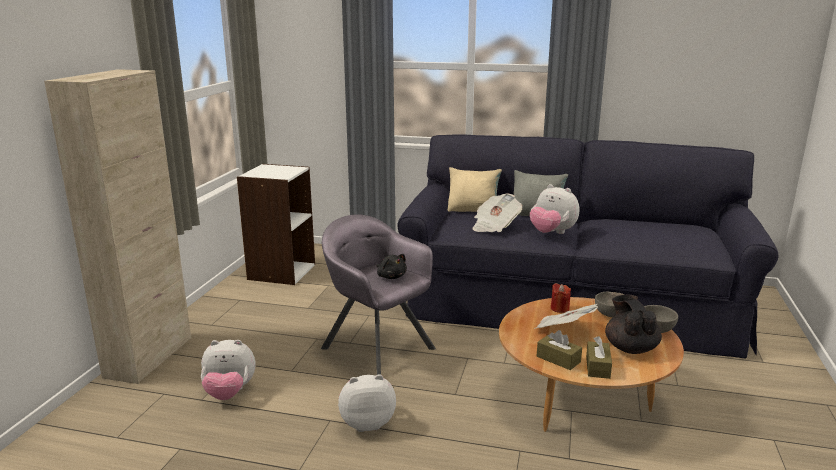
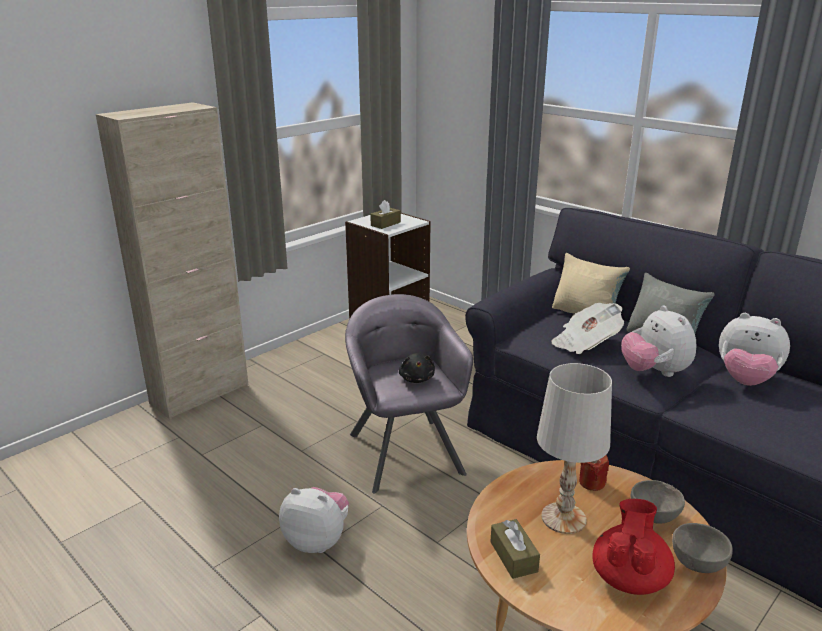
camera: 30 degrees right, 5 degrees up
plush toy [201,340,255,400] -> plush toy moved to [719,313,790,386]
newspaper [534,304,598,329] -> white table lamp [537,363,612,534]
brown tissue box [586,336,612,379] -> brown tissue box moved to [370,200,401,229]
black teapot [605,295,662,354] -> red teapot [593,499,675,595]

